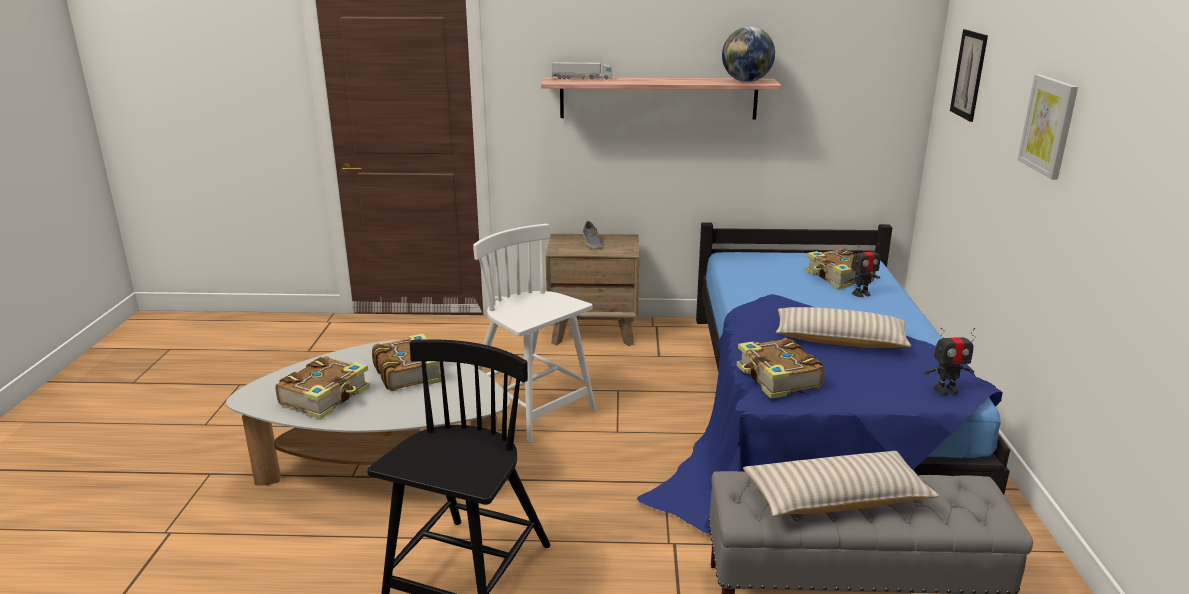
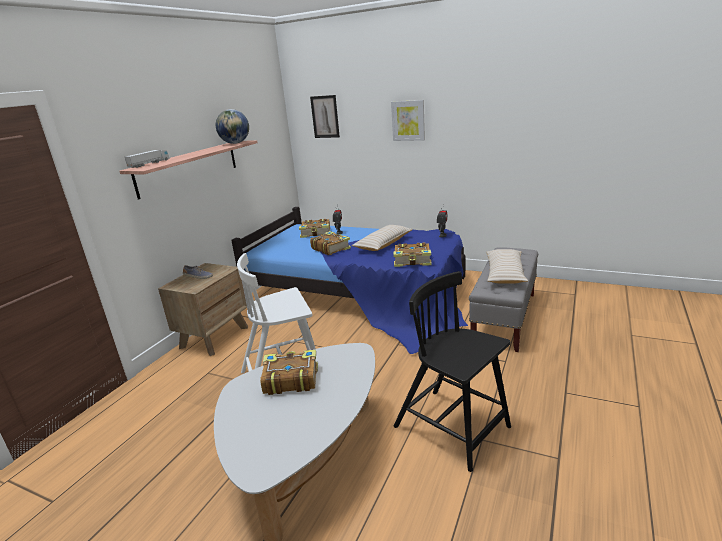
camera: 65 degrees left, 0 degrees up
book [275,356,370,419] -> book moved to [310,231,351,255]

